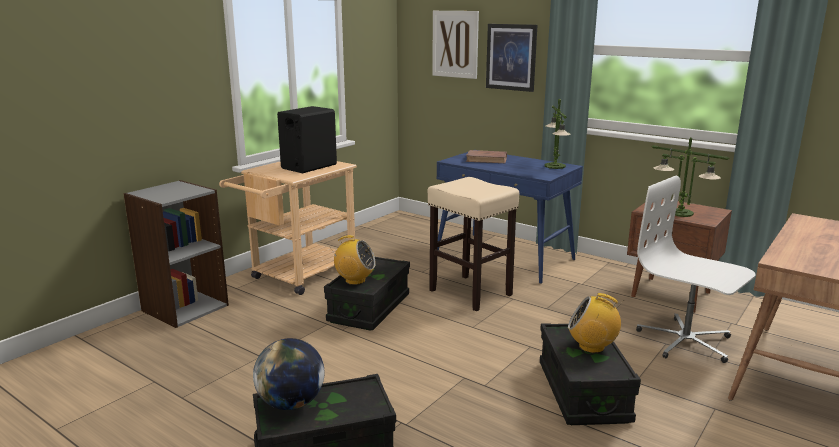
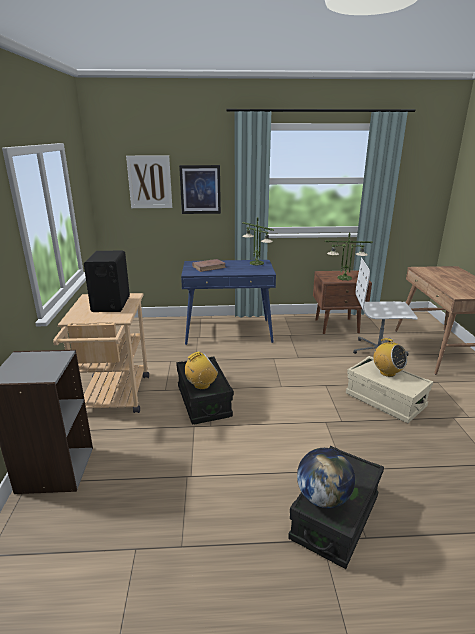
camera: 40 degrees left, 5 degrees up
beige stool [428,177,519,311] -> none
black storage box [540,323,641,425] -> beige storage box [346,356,433,423]
radio [568,293,624,353] -> radio turned 105 degrees counterclockwise [372,338,407,377]

